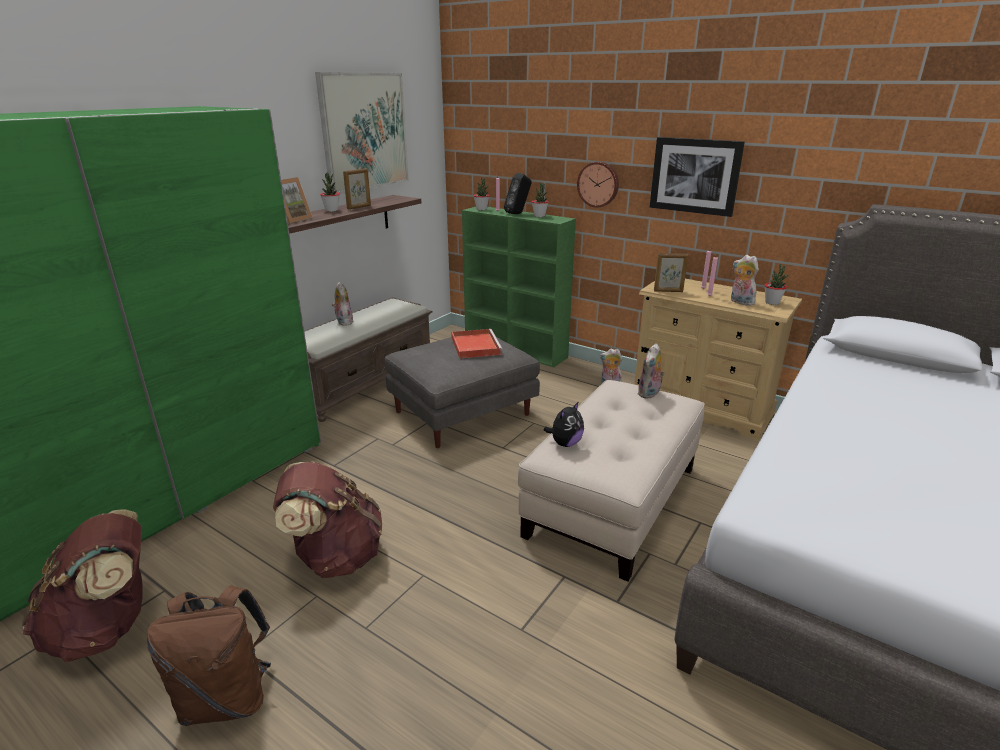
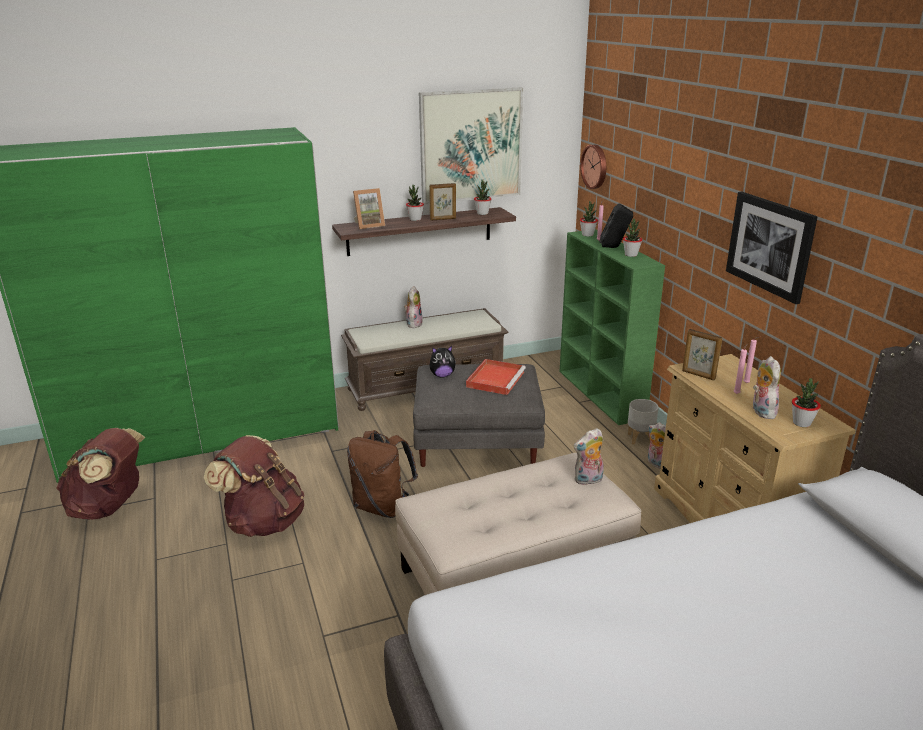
camera: 35 degrees right, 0 degrees up
brown backpack [147,585,271,726] -> brown backpack moved to [347,430,418,518]
plush toy [544,401,584,447] -> plush toy moved to [430,346,456,378]
wall clock [577,162,619,207] -> wall clock moved to [580,145,606,189]
none -> potted plant [474,180,491,215]
none -> grey planter [628,399,659,445]

